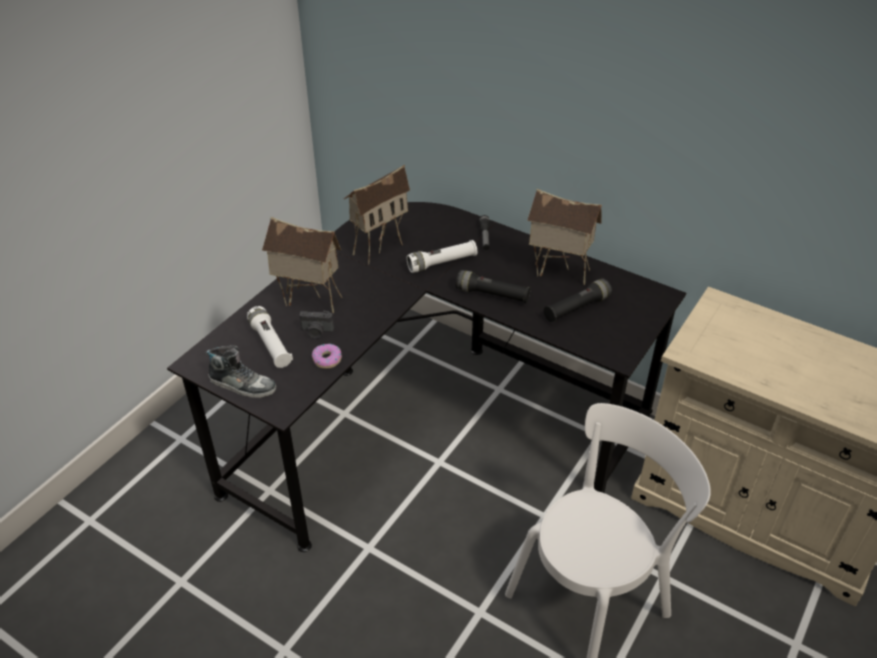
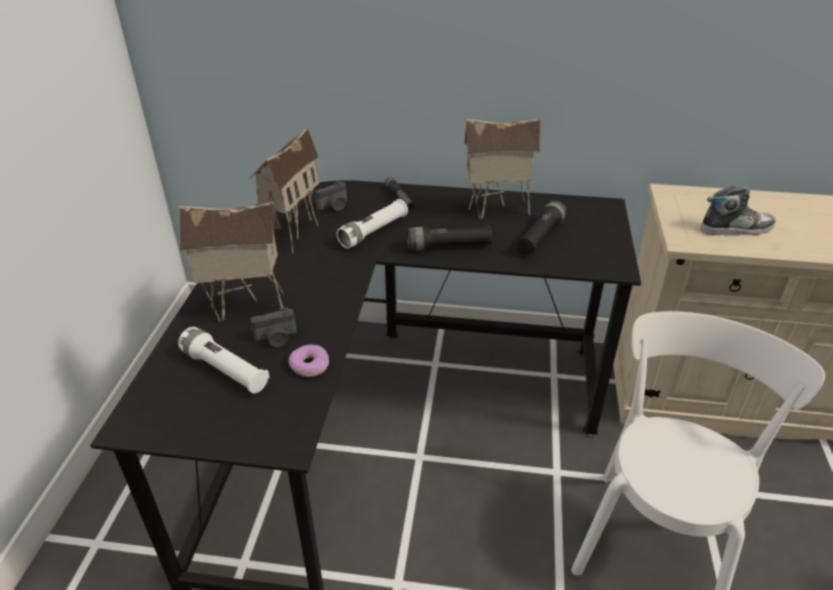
camera: 25 degrees left, 5 degrees down
shoe [205,345,276,398] -> shoe moved to [701,185,776,235]
none -> camera [315,181,347,211]

